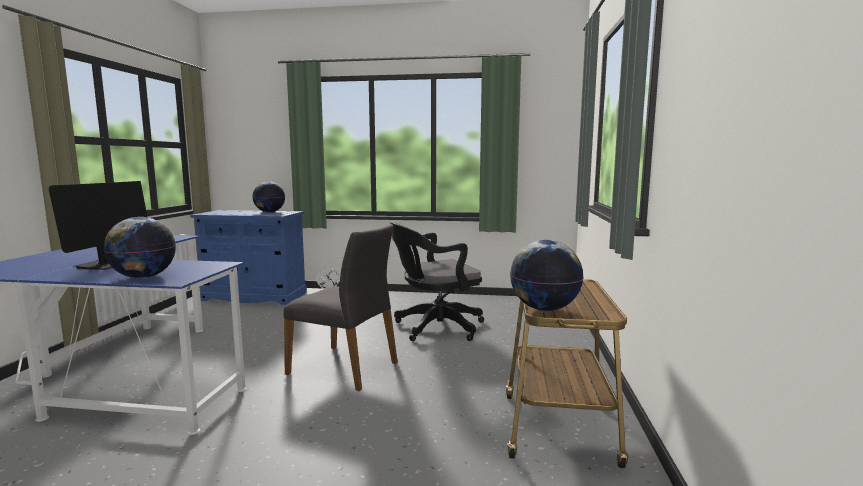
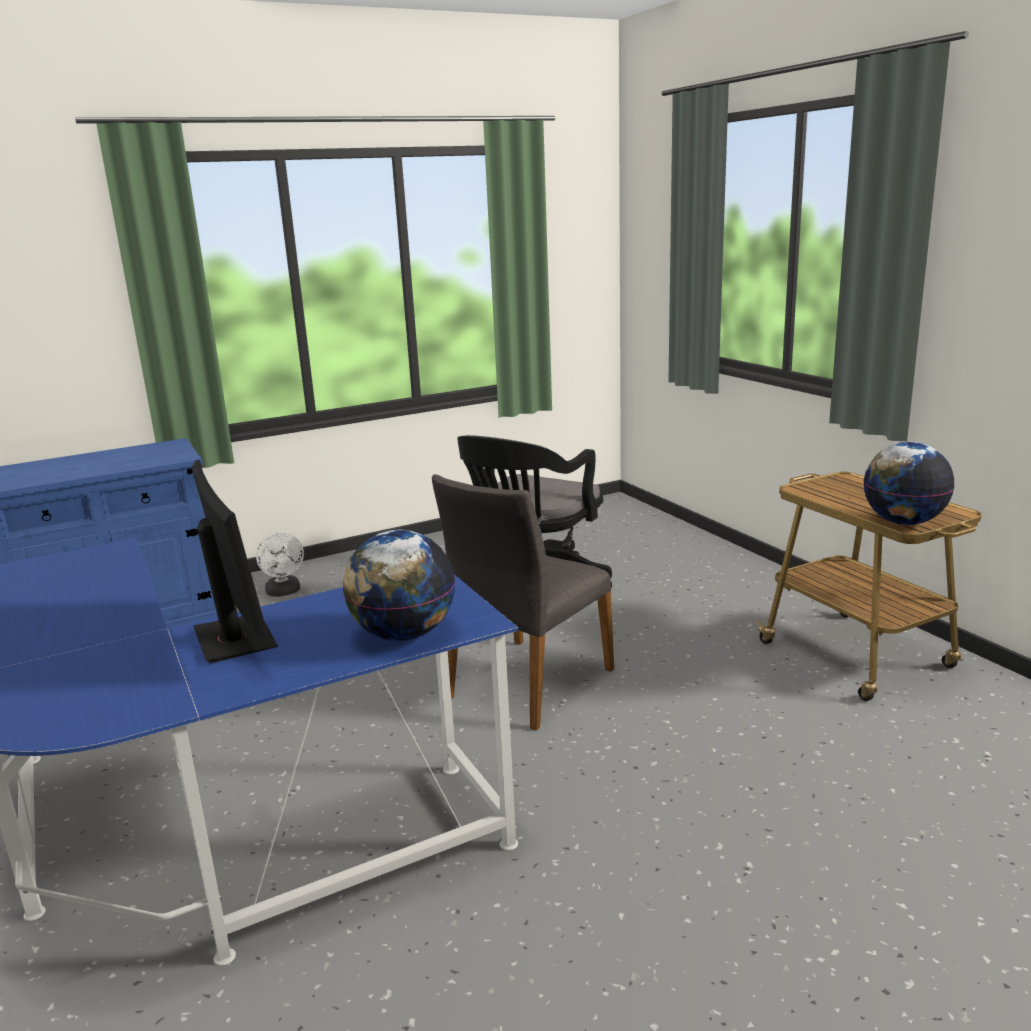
camera: 35 degrees left, 10 degrees up
globe [252,181,285,212] -> none
grey chair [284,224,398,391] -> grey chair turned 135 degrees clockwise [432,474,614,731]

